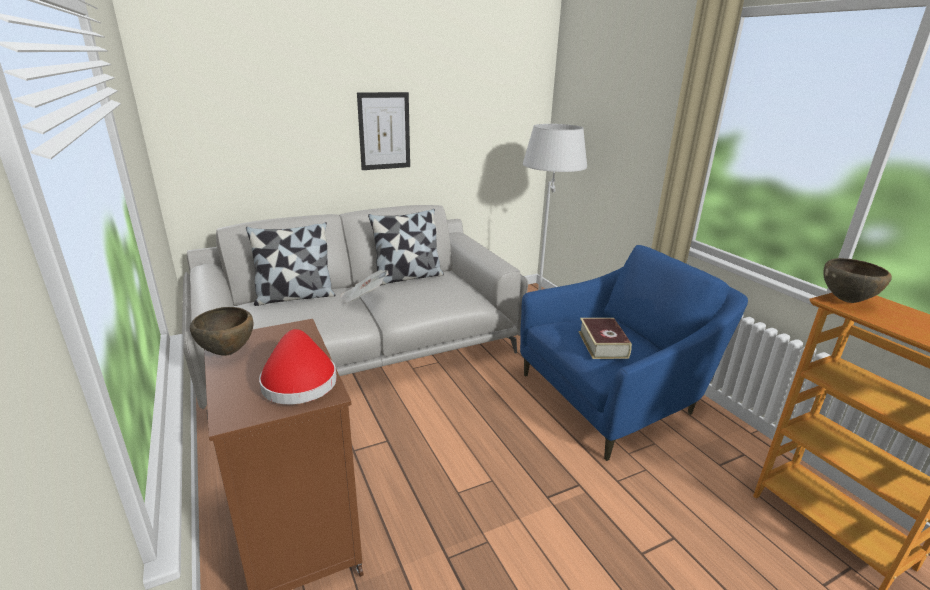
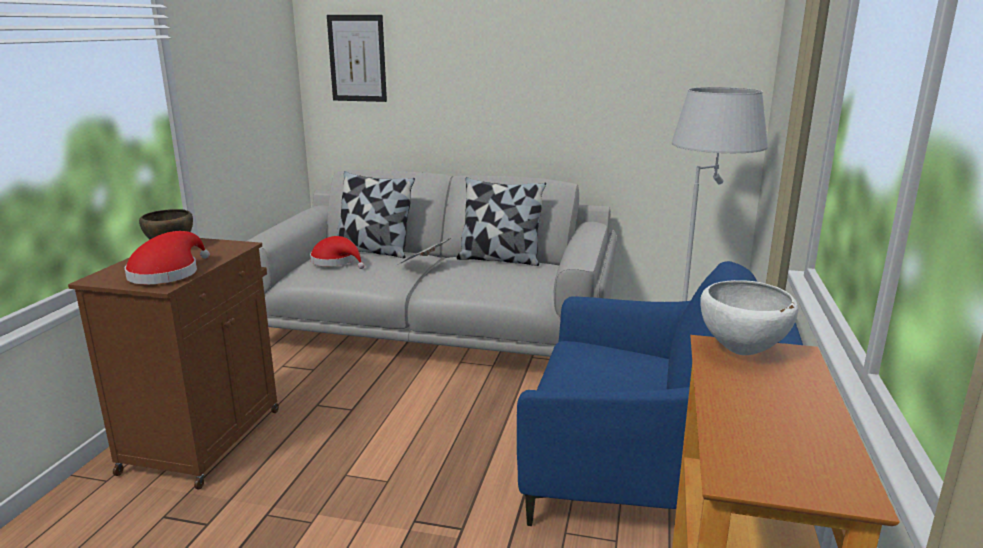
camera: 40 degrees right, 5 degrees down
picture [357,92,410,170] -> picture moved to [327,15,387,102]
book [578,318,632,359] -> none
brown bowl [823,258,892,303] -> white bowl [700,280,798,355]
none -> red hat [310,236,365,269]

